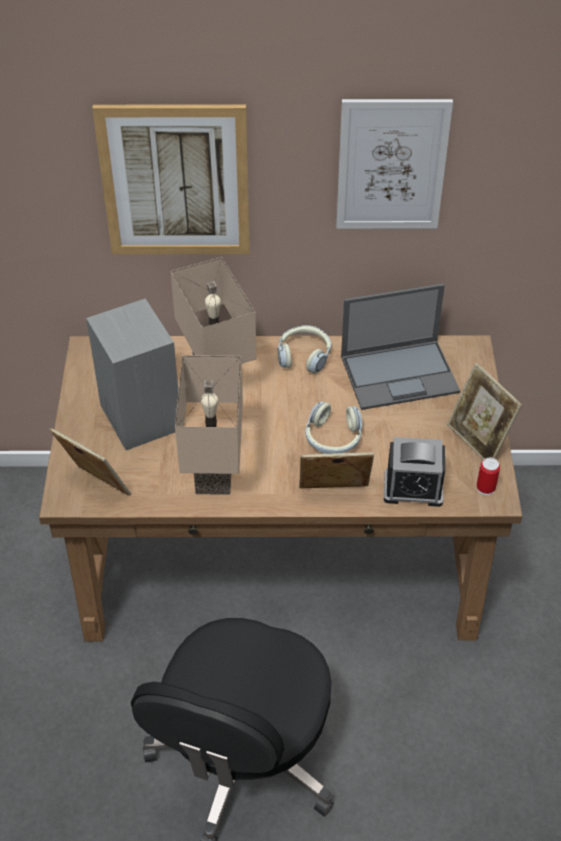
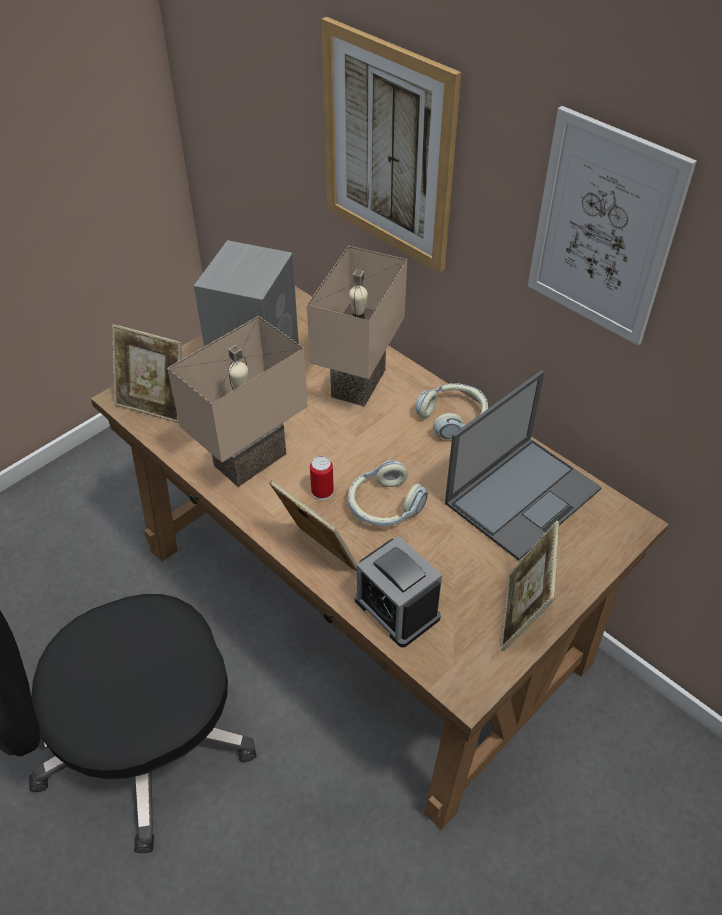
camera: 45 degrees right, 0 degrees up
picture frame [50,428,131,496] -> picture frame turned 120 degrees clockwise [112,324,182,423]
laptop [341,284,460,410] -> laptop turned 75 degrees counterclockwise [445,370,602,561]
can [477,458,500,495] -> can moved to [310,456,334,500]

